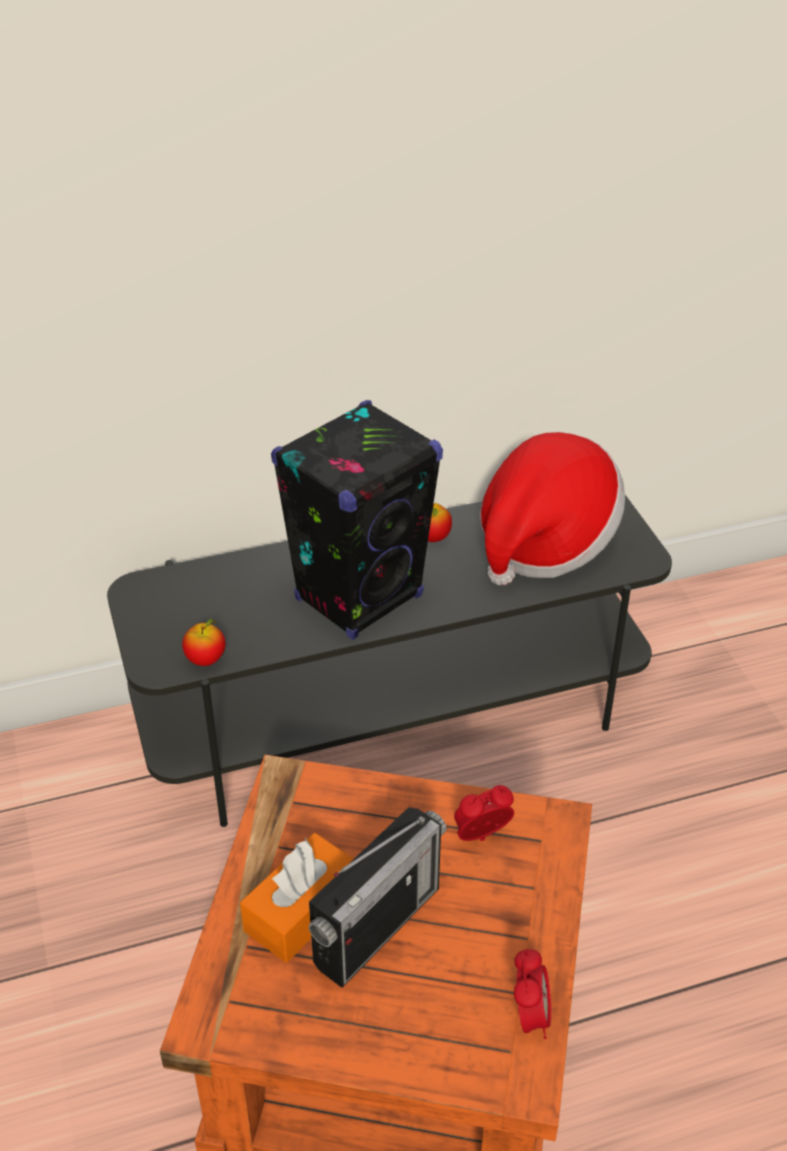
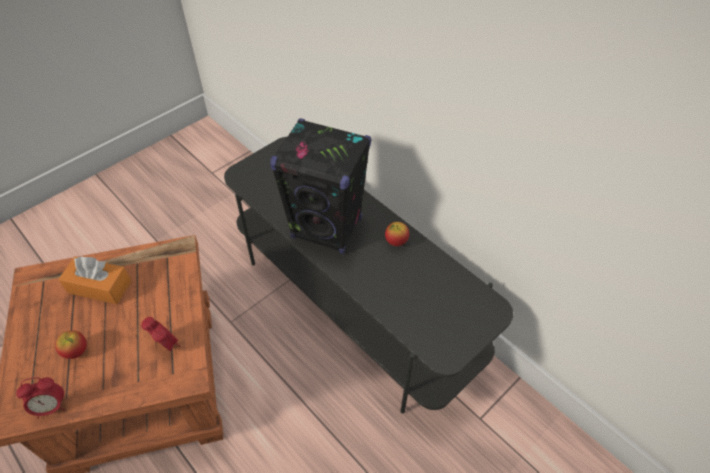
camera: 65 degrees right, 10 degrees up
apple [182,619,226,666] -> apple moved to [55,331,87,359]
radio [309,807,446,988] -> none
hat [480,432,625,586] -> none

